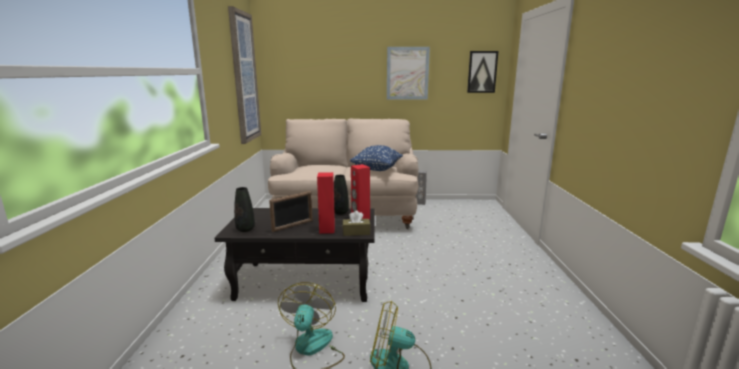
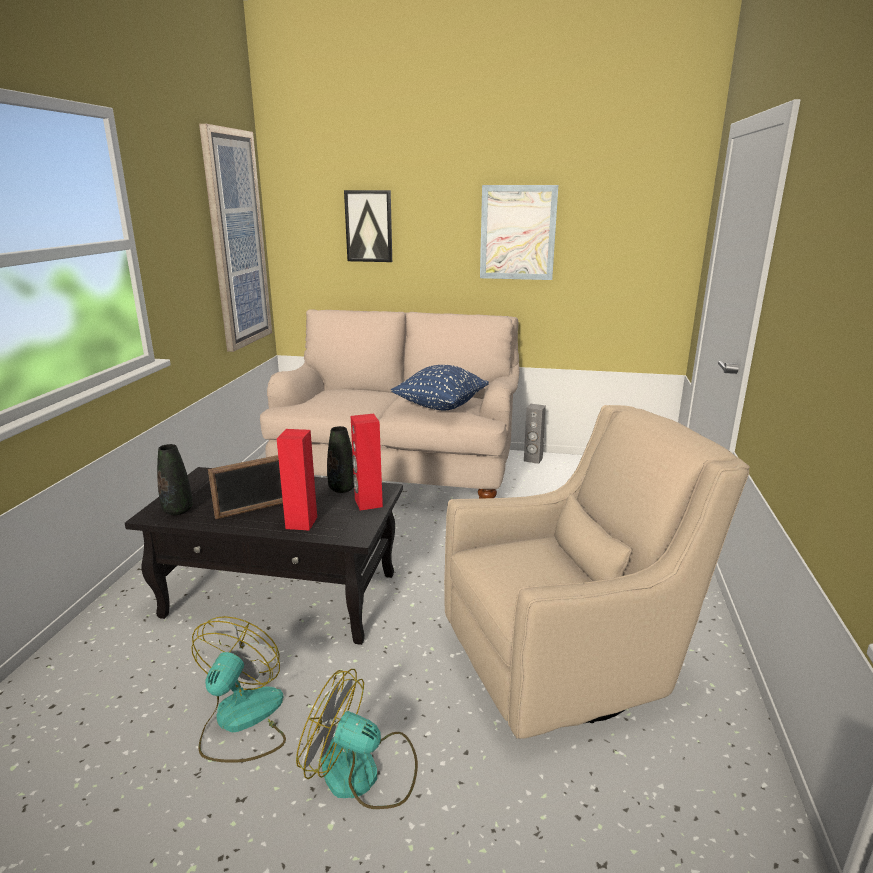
camera: 10 degrees right, 5 degrees up
brown tissue box [342,211,371,236] -> none
picture [467,51,498,93] -> picture moved to [344,190,392,262]
none -> beige armchair [444,405,750,739]

